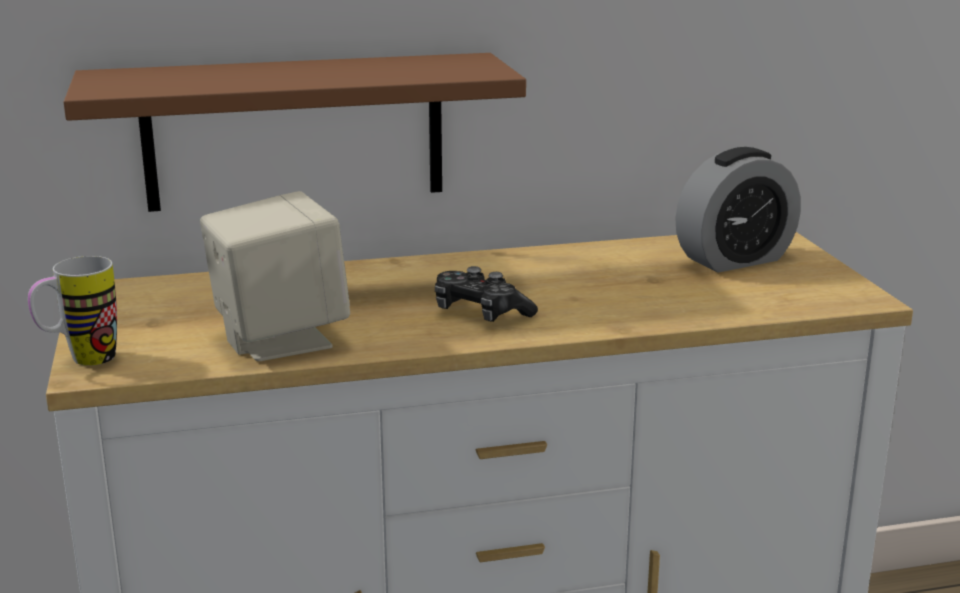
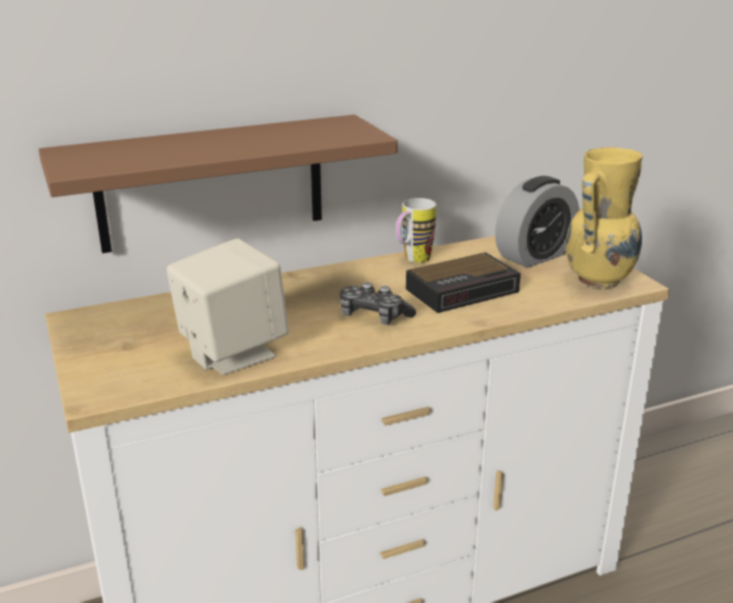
camera: 10 degrees left, 5 degrees up
mug [28,256,117,366] -> mug moved to [396,198,436,263]
none -> alarm clock [406,252,521,313]
none -> yellow vase [566,147,643,289]

